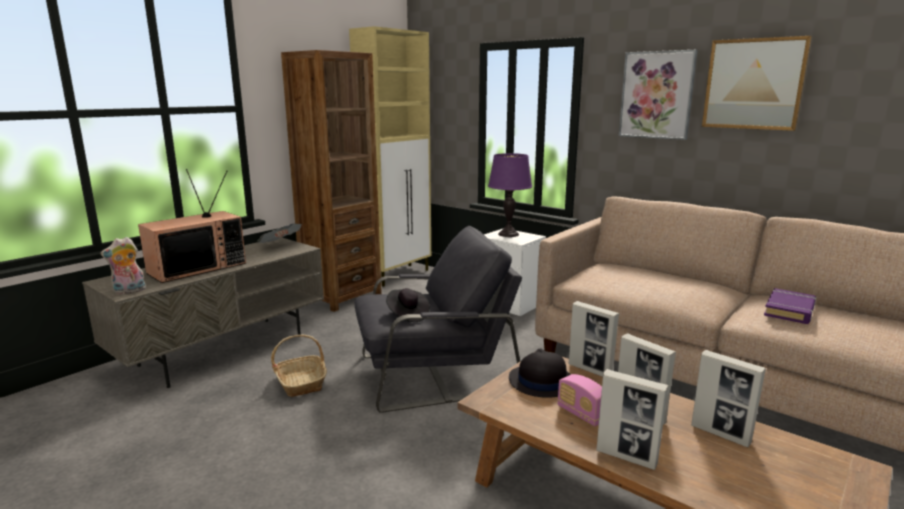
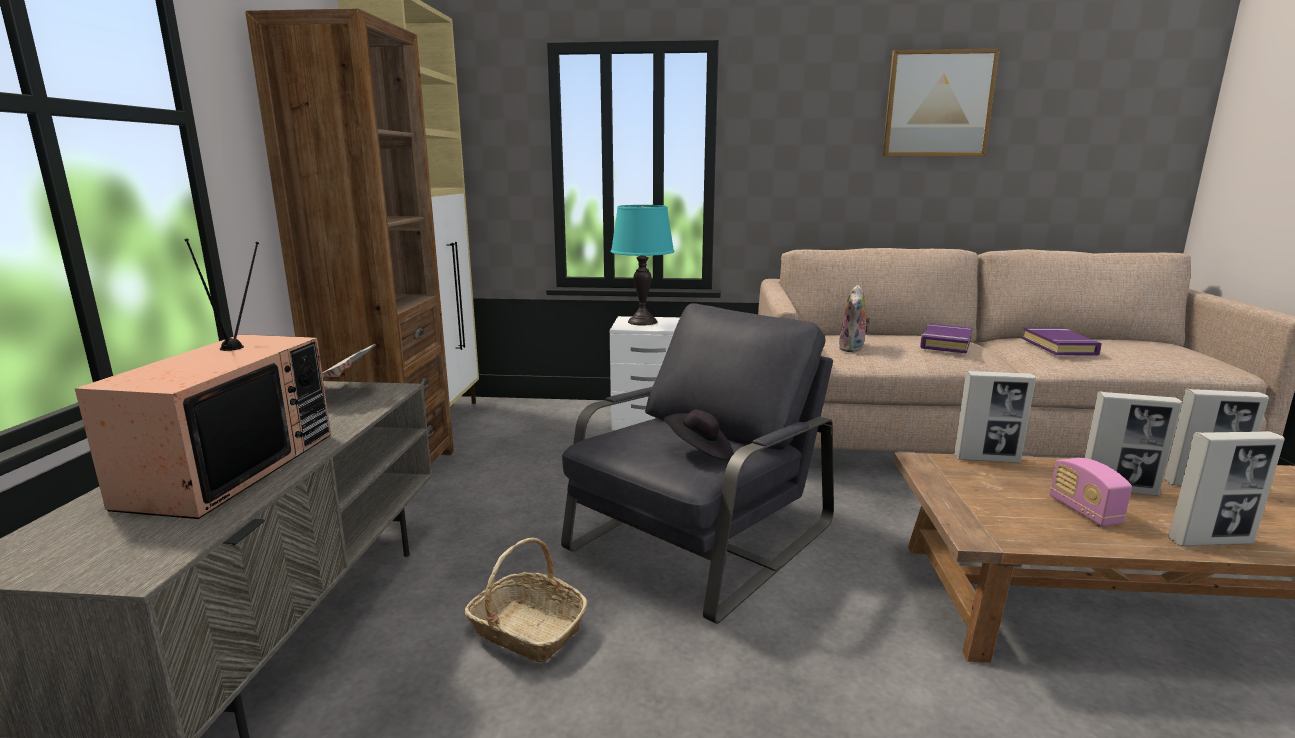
camera: 35 degrees left, 0 degrees up
plush toy [101,237,146,294] -> plush toy moved to [839,285,871,352]
purple table lamp [488,153,532,237] -> turquoise table lamp [611,205,674,326]
black hat [509,348,571,398] -> none
radio [557,374,602,426] -> radio turned 60 degrees clockwise [1050,458,1132,526]
picture [619,50,698,140] -> none
none -> purple book [920,323,972,354]

